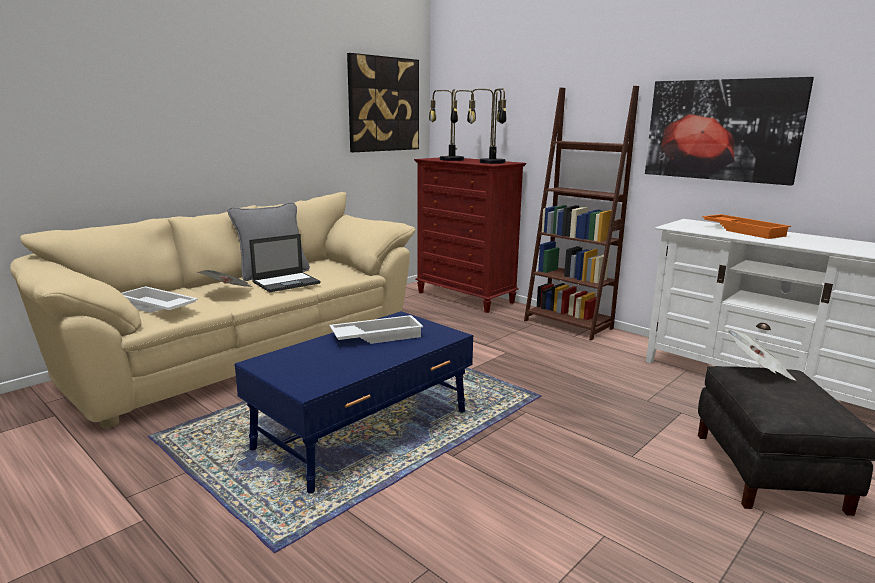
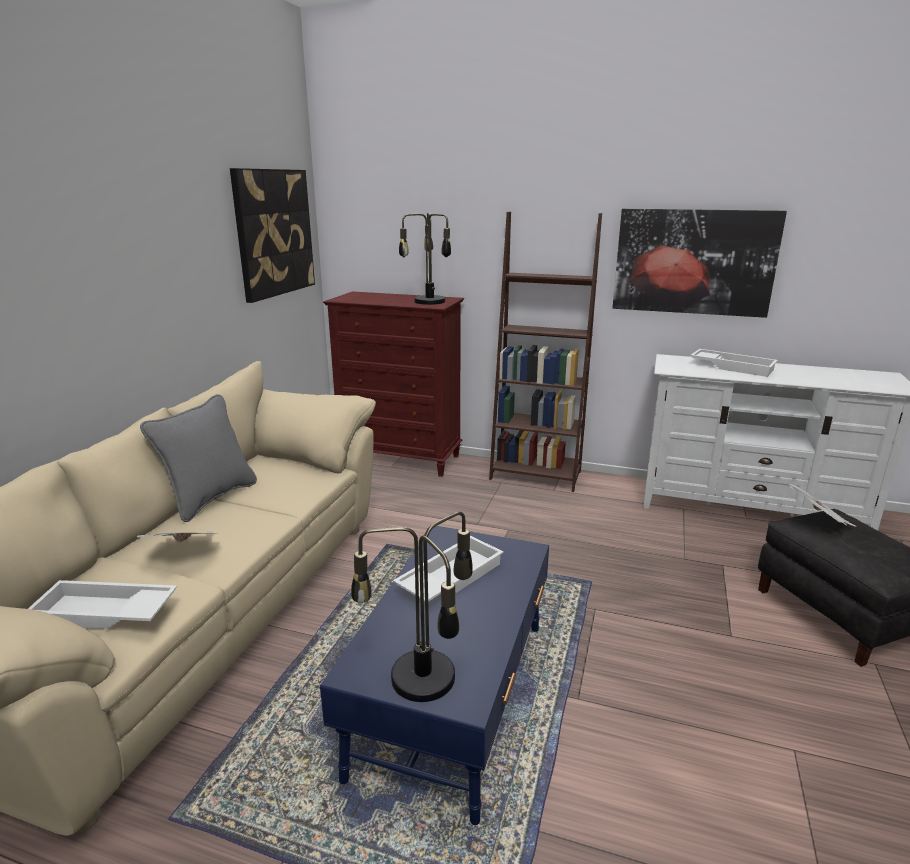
camera: 25 degrees left, 5 degrees up
laptop [249,234,321,292] -> none
table lamp [429,89,476,161] -> table lamp moved to [351,511,473,702]
orange tray [702,214,791,239] -> white tray [690,349,778,377]

